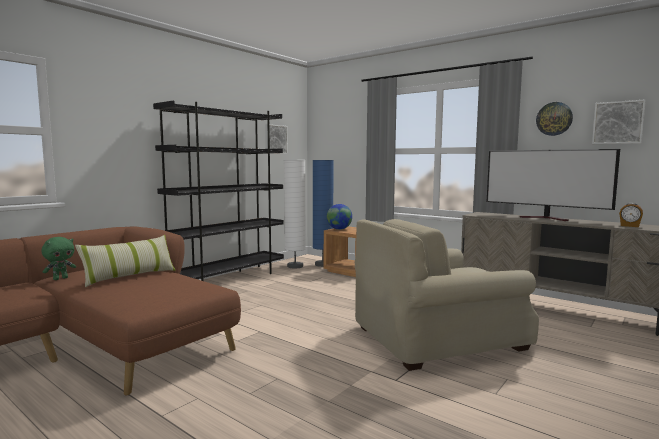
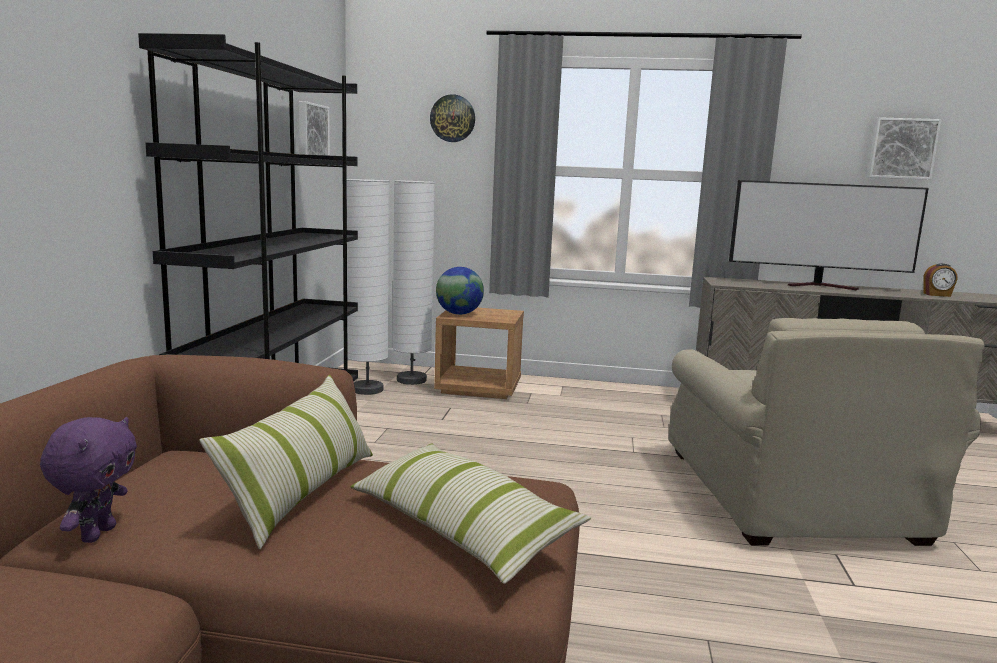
camera: 30 degrees left, 5 degrees up
green plush toy [42,237,76,280] -> purple plush toy [40,417,137,543]
blue floor lamp [313,160,334,267] -> white floor lamp [393,180,435,385]
beige armchair [355,219,539,371] -> beige armchair turned 45 degrees counterclockwise [669,318,985,546]
wall clock [536,102,573,136] -> wall clock moved to [430,94,475,142]
none -> pillow [351,443,591,584]

